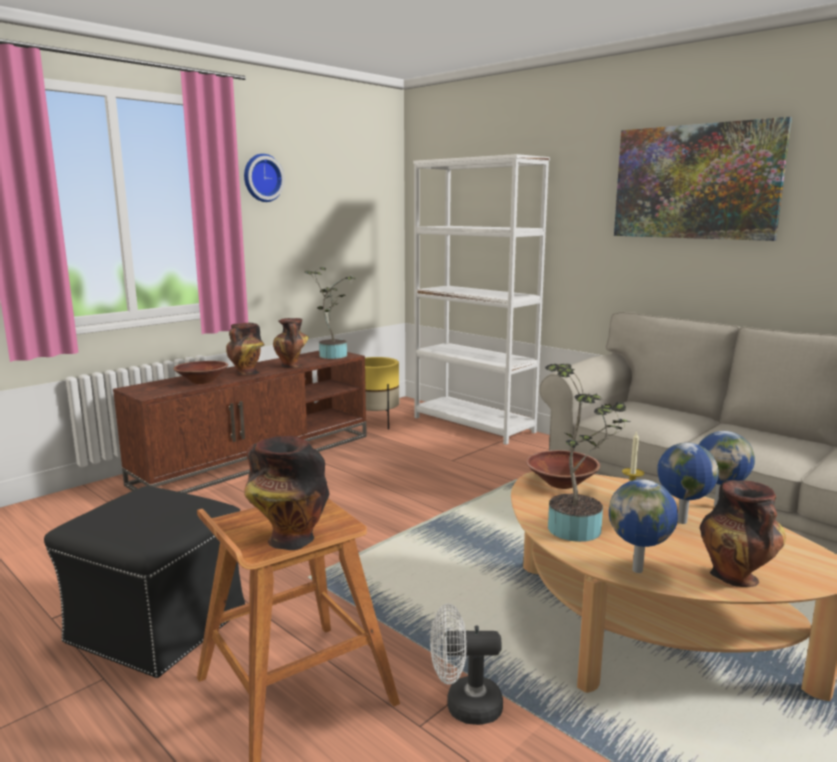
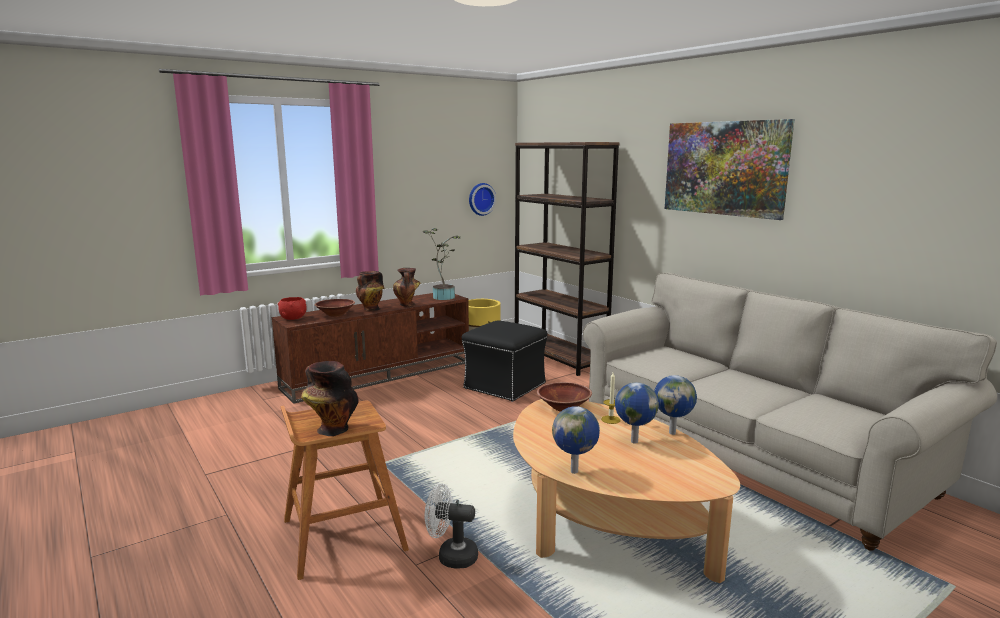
camera: 10 degrees right, 0 degrees up
black ottoman [44,486,245,678] -> black ottoman moved to [462,320,548,402]
wall clock [244,154,285,202] -> wall clock moved to [469,183,496,216]
white bookcase [413,154,550,445] -> brown bookcase [515,142,620,376]
potted plant [545,363,631,542] -> none
vase [700,480,786,587] -> none
none -> red bowl [278,297,307,320]

